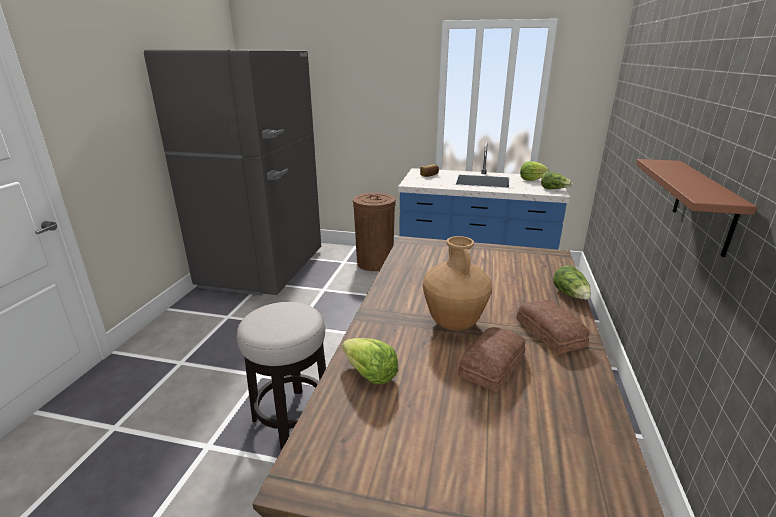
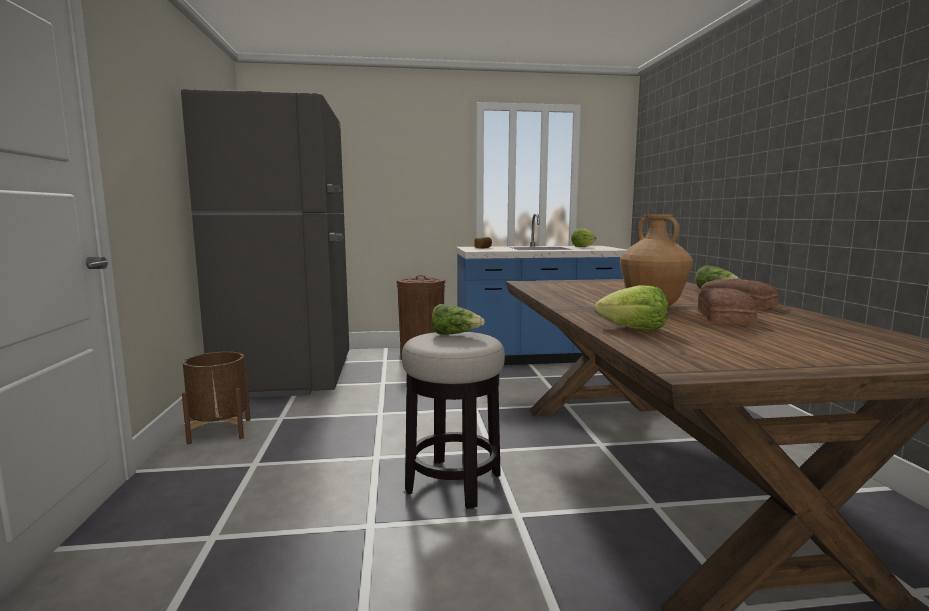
camera: 20 degrees left, 15 degrees down
lettuce [541,171,573,189] -> lettuce moved to [431,304,485,335]
brown shelf [636,159,757,257] -> none
none -> brown planter [182,352,250,444]

